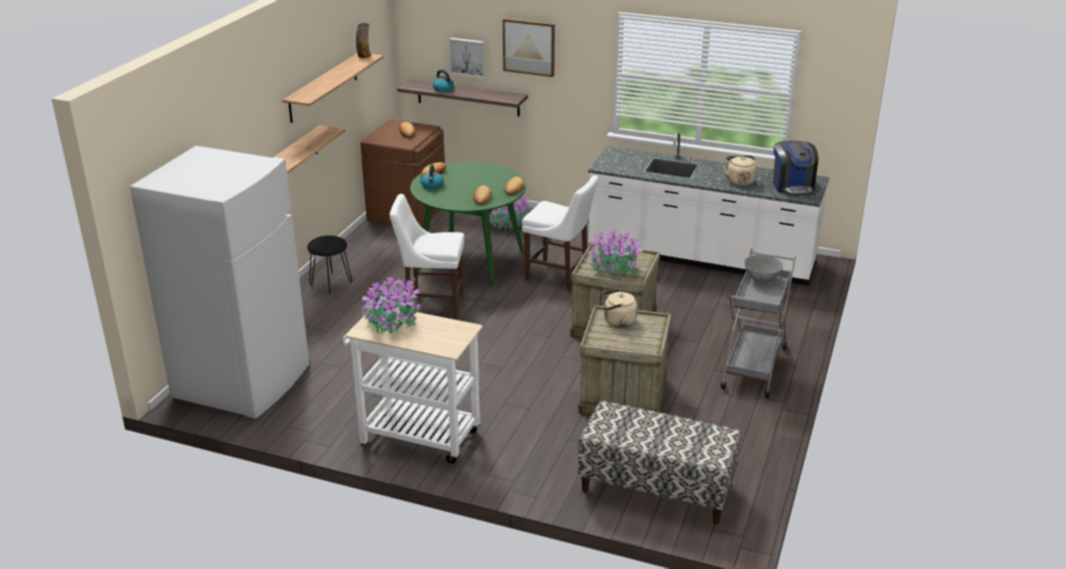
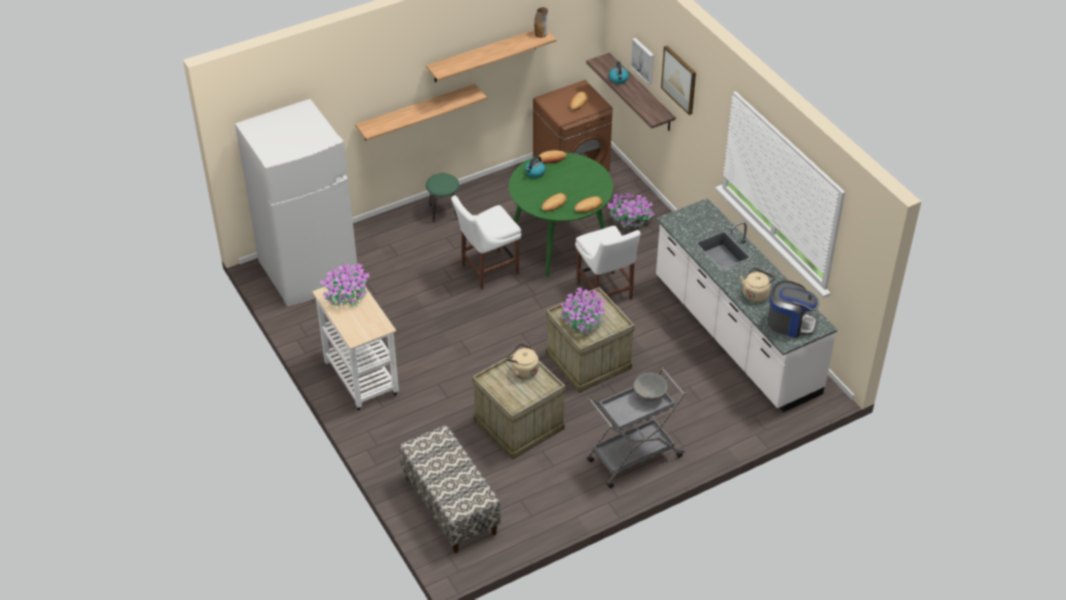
camera: 40 degrees right, 15 degrees up
black stool [307,235,352,294] -> green stool [426,173,459,223]
white chair [389,194,464,319] -> white chair turned 75 degrees counterclockwise [451,195,521,289]
coffee machine [773,141,818,196] -> coffee machine turned 105 degrees counterclockwise [768,280,819,338]

